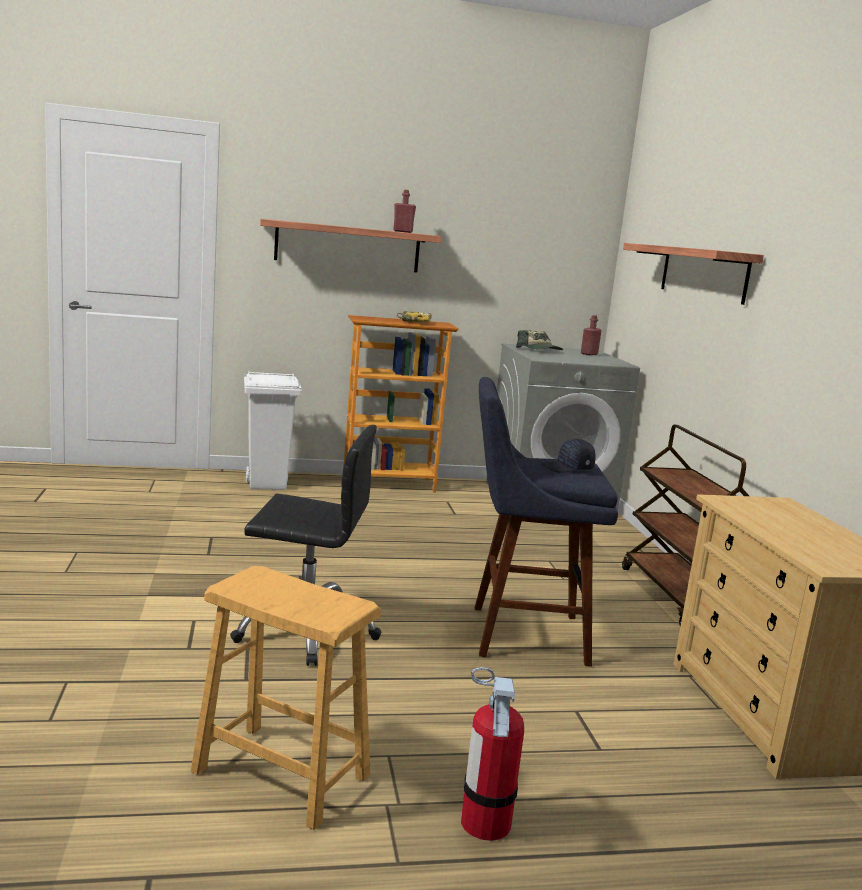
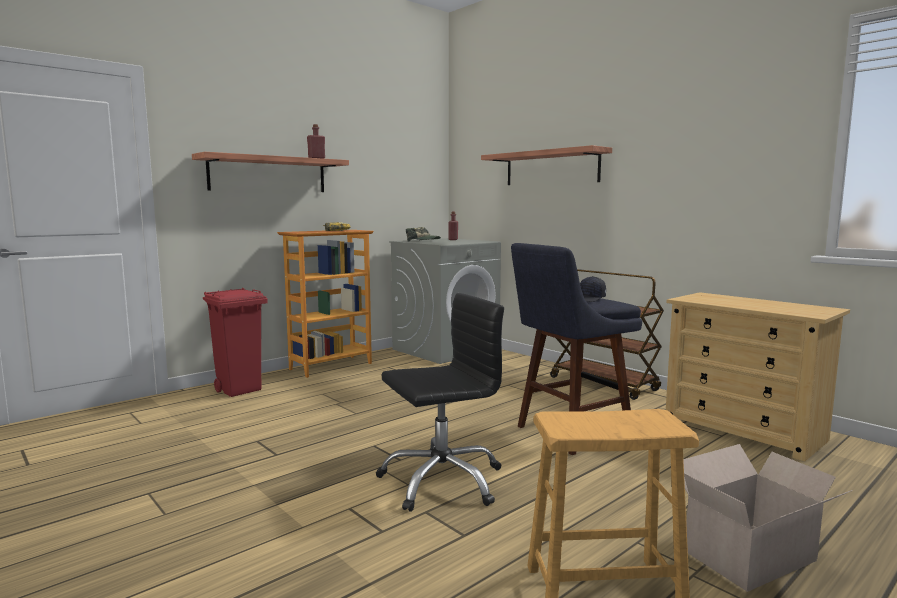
camera: 30 degrees left, 5 degrees down
white trash can [244,371,302,490] -> red trash can [203,288,268,397]
fire extinguisher [461,667,524,841] -> cardboard box [683,444,853,592]

